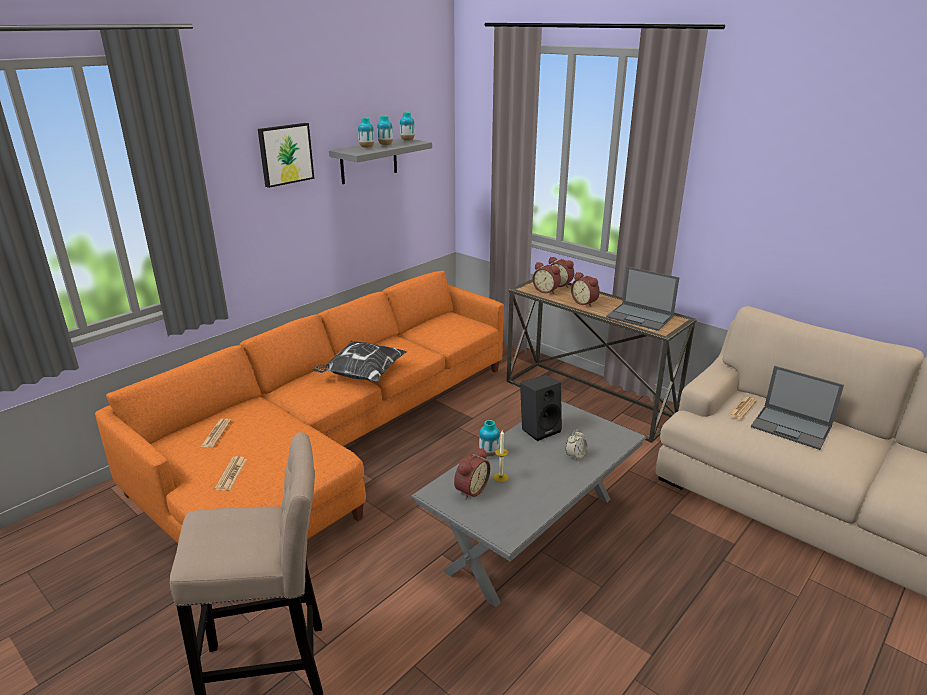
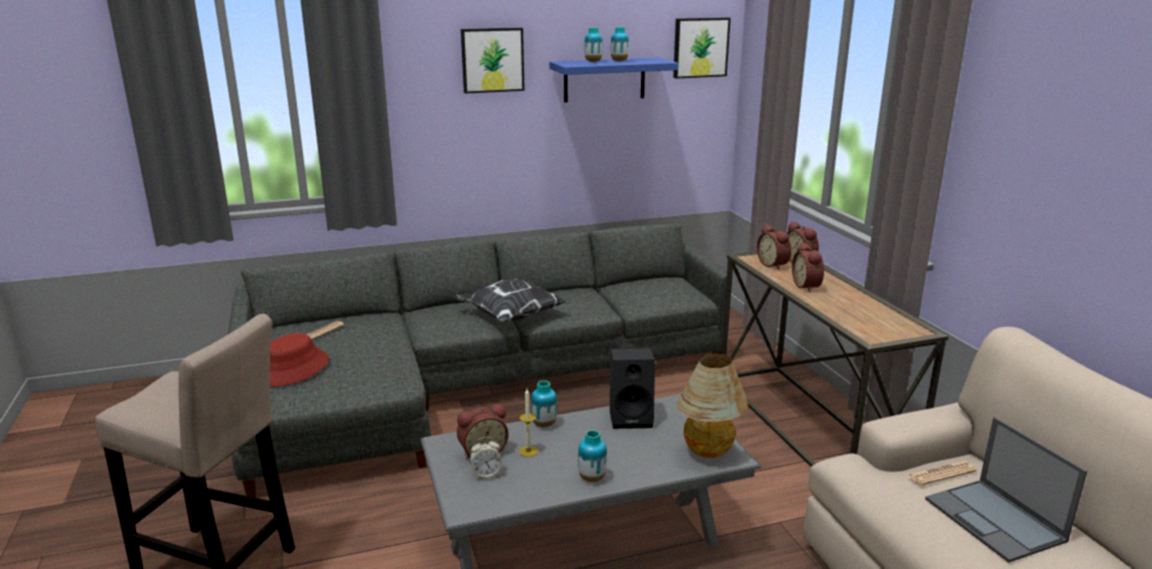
camera: 30 degrees right, 5 degrees down
orange sofa [95,271,504,603] -> grey sofa [228,224,732,498]
newspaper [215,456,247,490] -> red hat [270,333,329,387]
grey shelf [329,138,432,184] -> blue shelf [549,58,679,102]
vase [400,112,415,141] -> vase moved to [578,430,607,482]
alarm clock [566,429,587,461] -> alarm clock moved to [470,437,502,479]
laptop [606,266,680,331] -> none
none -> picture [673,17,731,79]
none -> table lamp [677,353,749,458]

